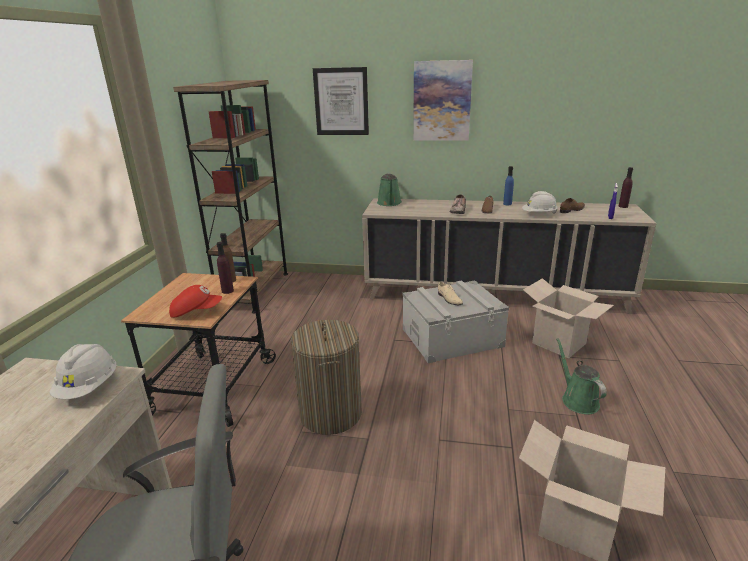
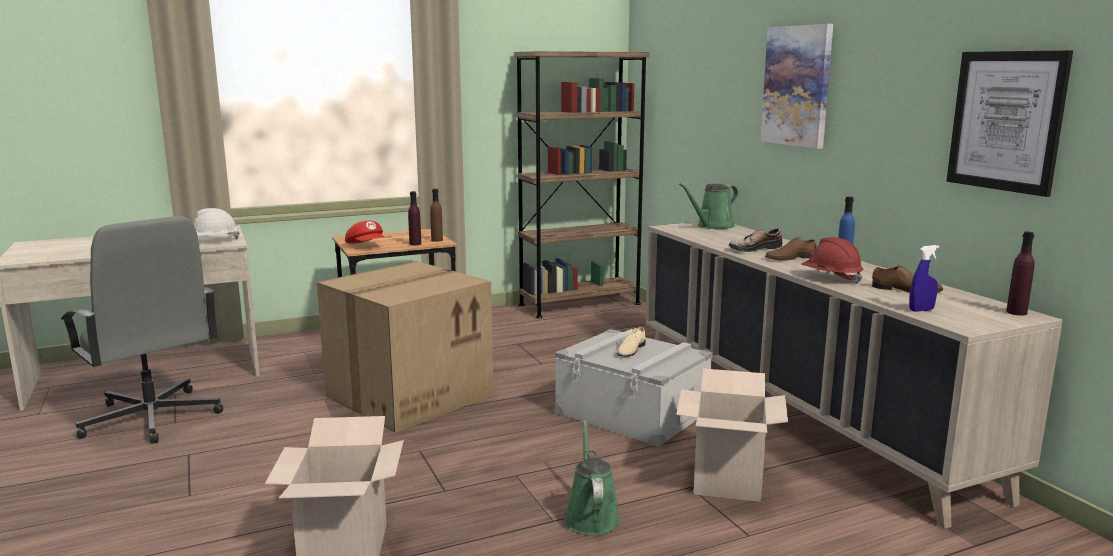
camera: 55 degrees right, 10 degrees down
laundry basket [291,320,362,435] -> cardboard box [317,261,494,433]
picture [313,67,369,135] -> picture moved to [947,50,1073,197]
white hard hat [522,191,558,214] -> red hard hat [802,237,863,284]
green watering can [556,338,607,414] -> green watering can turned 45 degrees counterclockwise [564,420,620,535]

